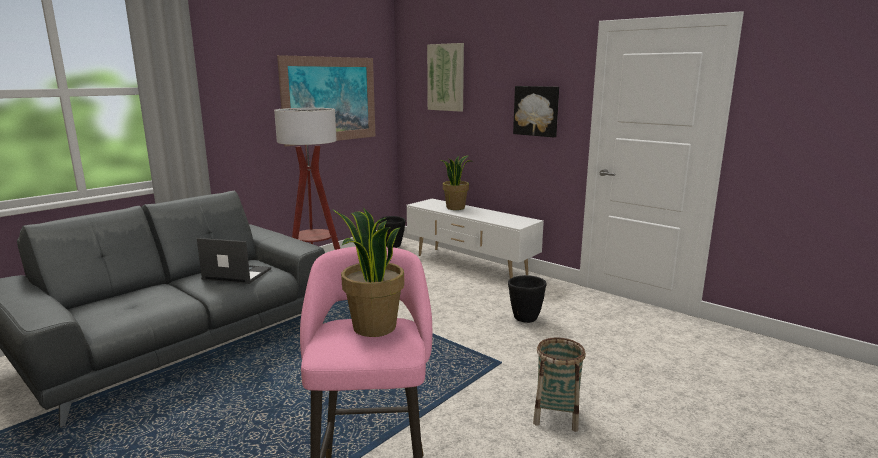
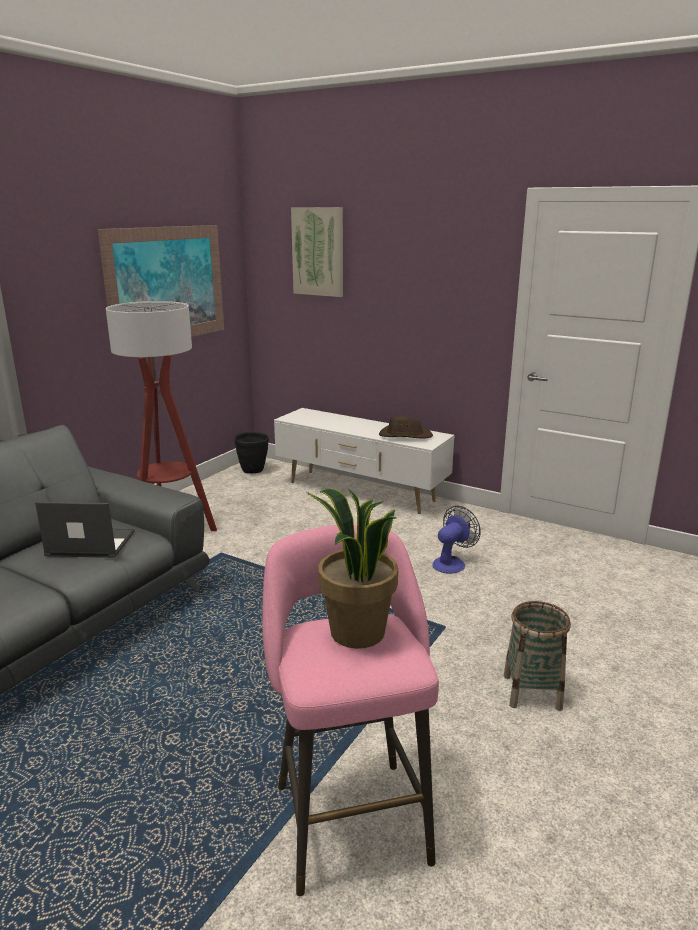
camera: 10 degrees left, 5 degrees up
potted plant [441,155,473,210] -> none
black planter [508,275,547,323] -> fan [432,506,481,574]
picture [513,86,559,138] -> none
none -> brown hat [379,415,433,438]

